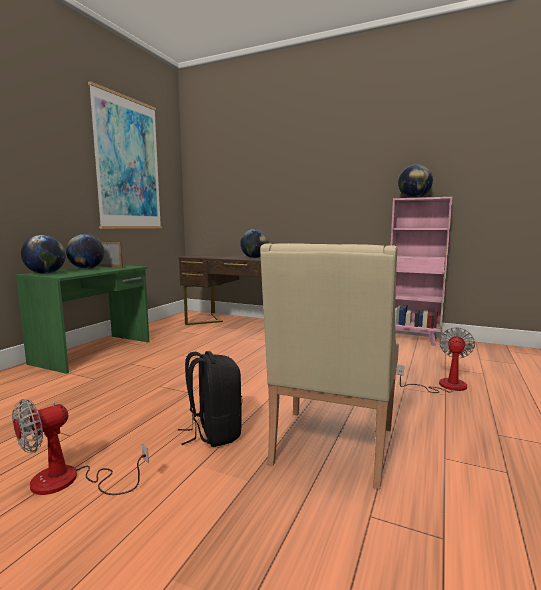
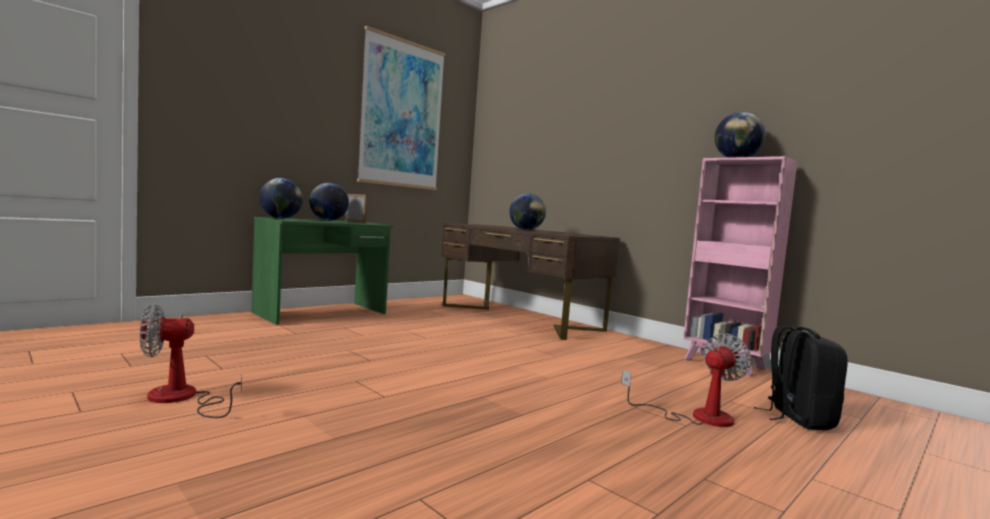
camera: 20 degrees right, 5 degrees down
black backpack [178,351,242,447] -> black backpack moved to [754,325,848,430]
beige armchair [260,243,399,489] -> none

